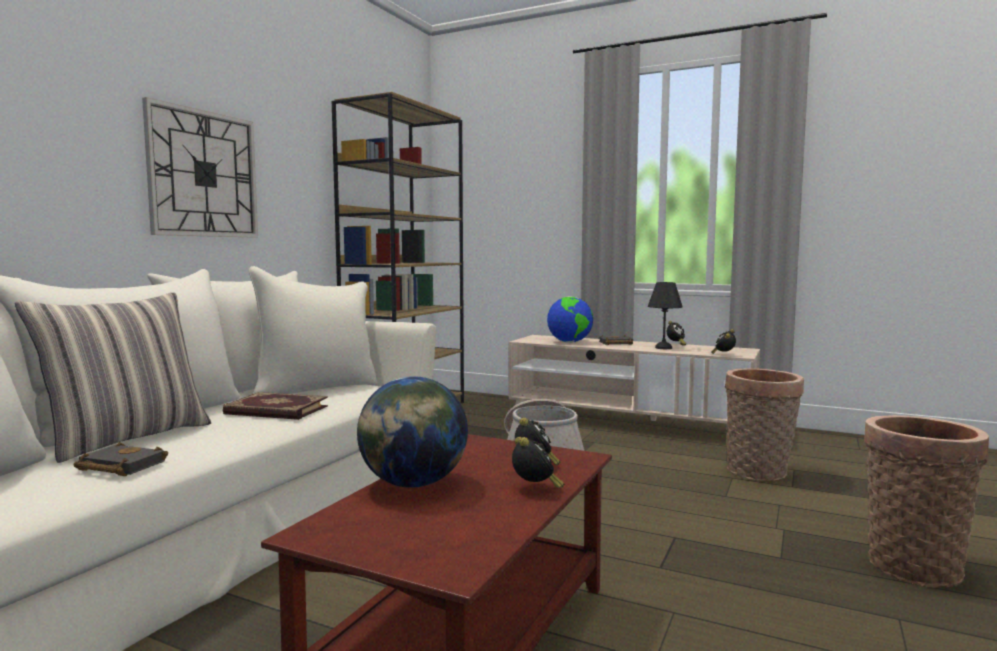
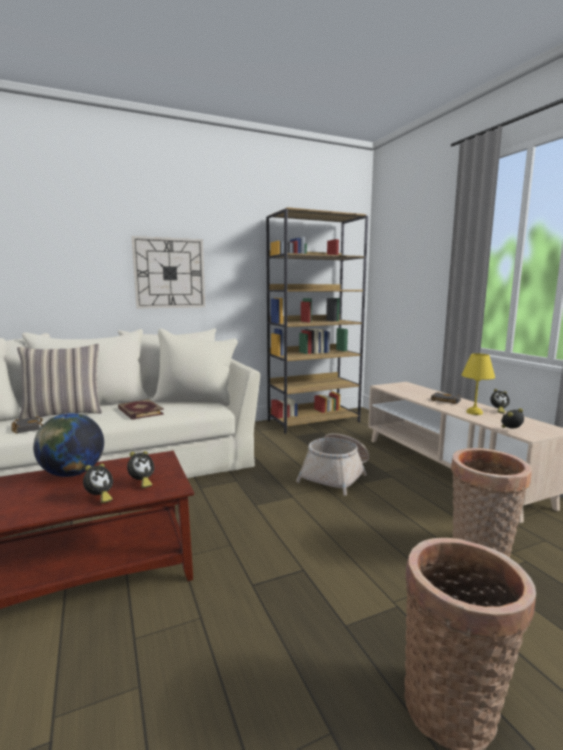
camera: 40 degrees right, 5 degrees up
globe [547,296,593,343] -> none
black table lamp [648,282,683,349] -> yellow table lamp [462,353,495,415]

